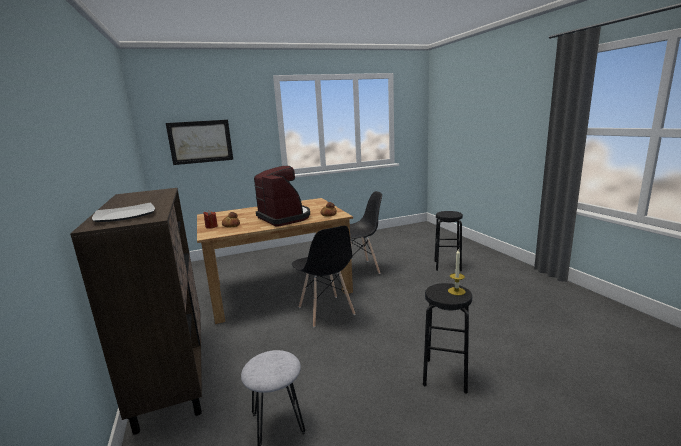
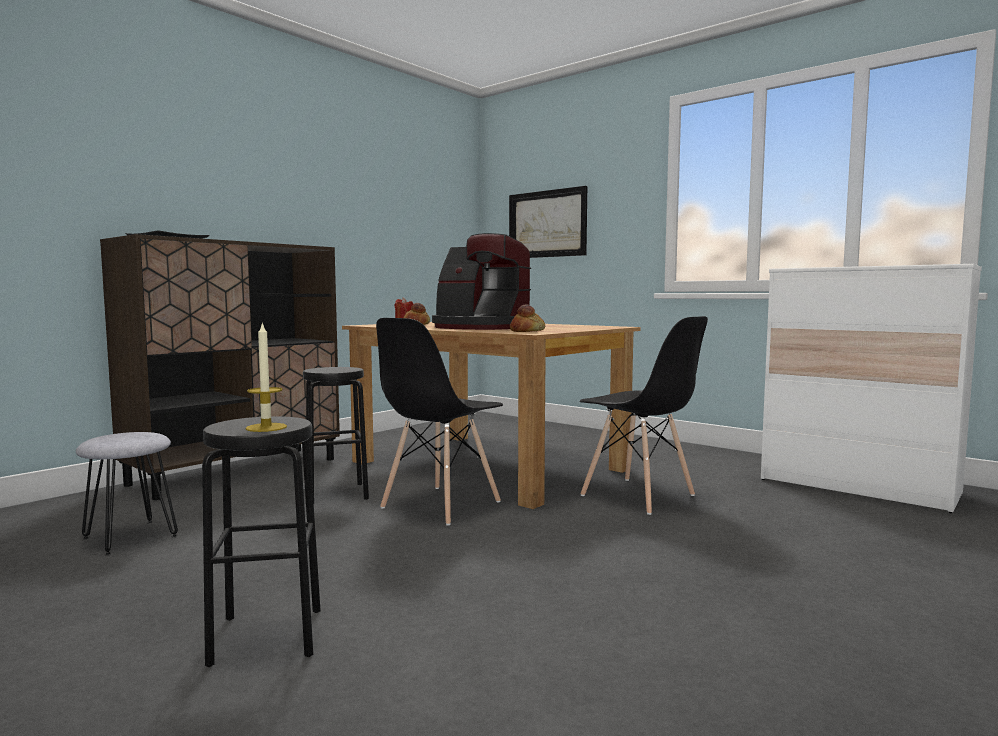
camera: 60 degrees right, 10 degrees down
coffee machine [254,166,310,226] -> coffee machine turned 90 degrees clockwise [432,233,531,330]
black stool [434,211,463,271] -> black stool moved to [303,367,369,502]
none -> white dresser [761,264,982,513]

